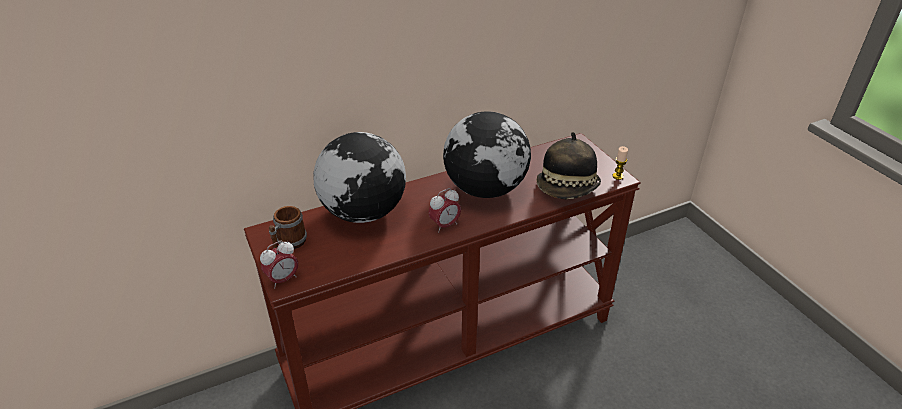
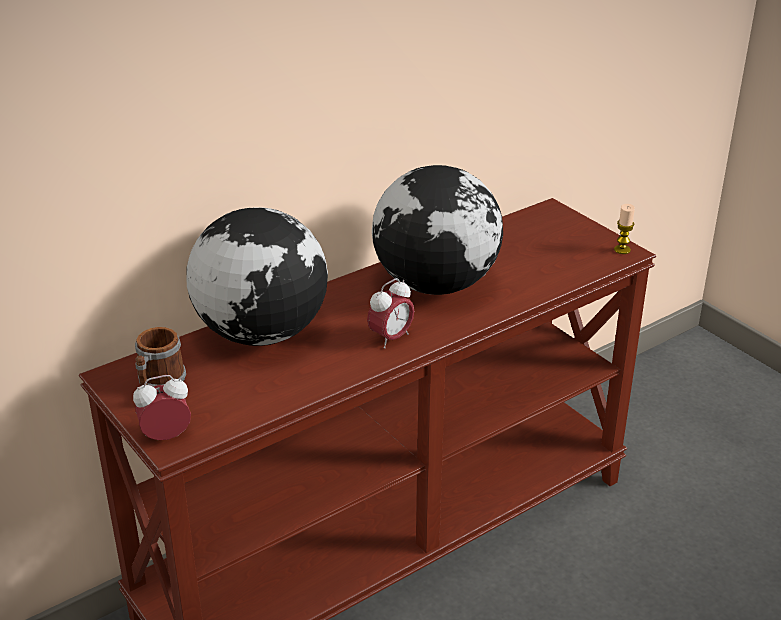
camera: 10 degrees left, 5 degrees down
alarm clock [260,240,298,288] -> alarm clock turned 150 degrees counterclockwise [133,375,191,440]
hat [537,132,601,199] -> none

